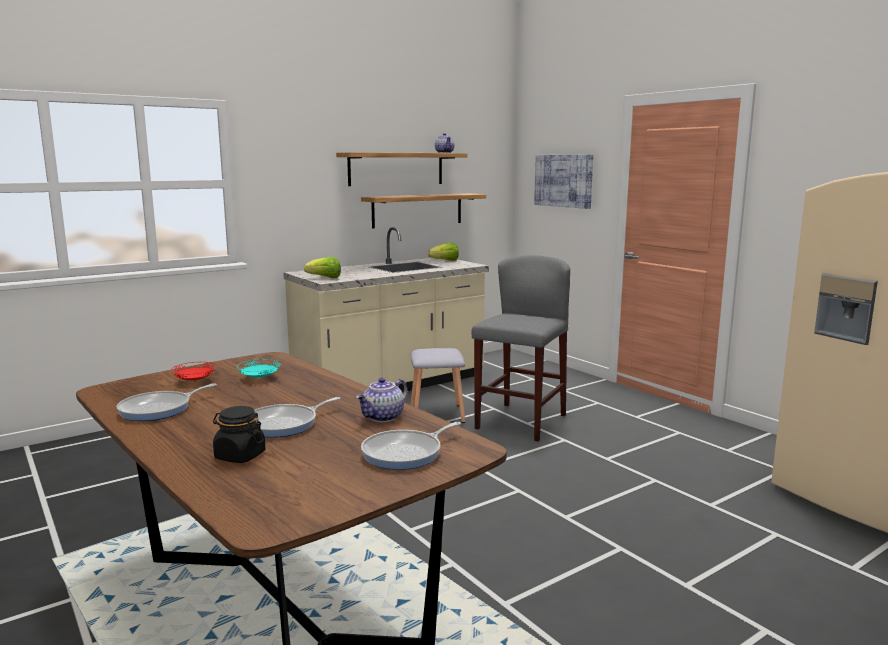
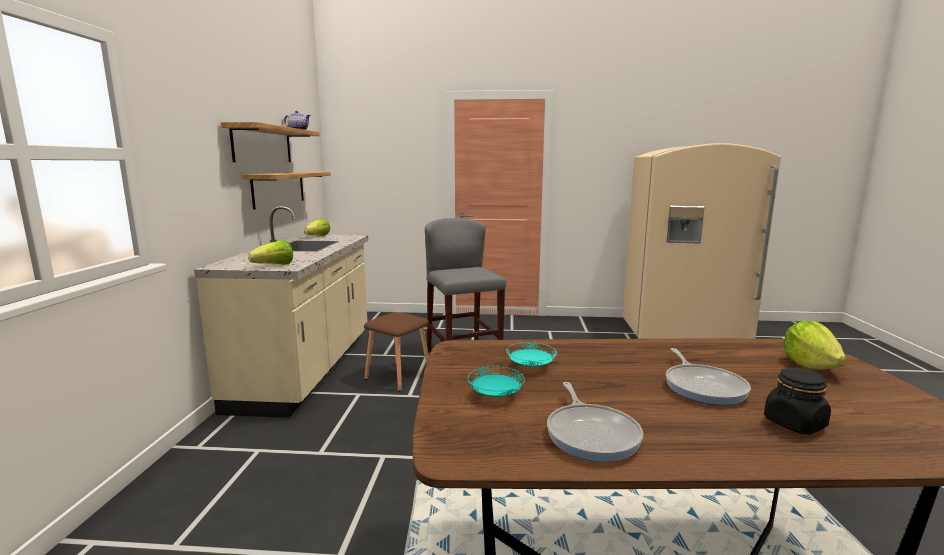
camera: 50 degrees left, 0 degrees up
red plate [171,362,216,381] -> turquoise plate [468,366,525,397]
teapot [356,378,408,422] -> none
frying pan [361,422,461,470] -> lettuce [783,320,847,370]
grey stool [411,348,465,423] -> brown stool [364,312,429,391]
picture [534,155,593,209] -> none

